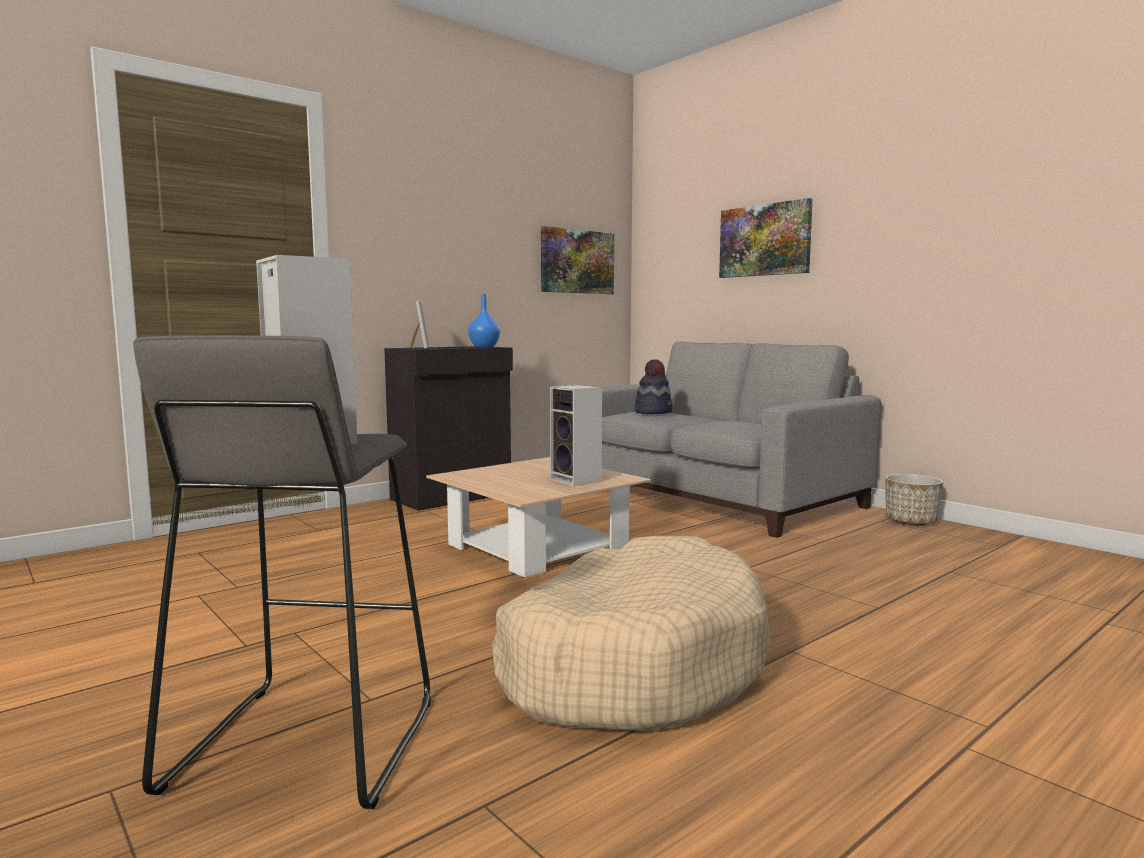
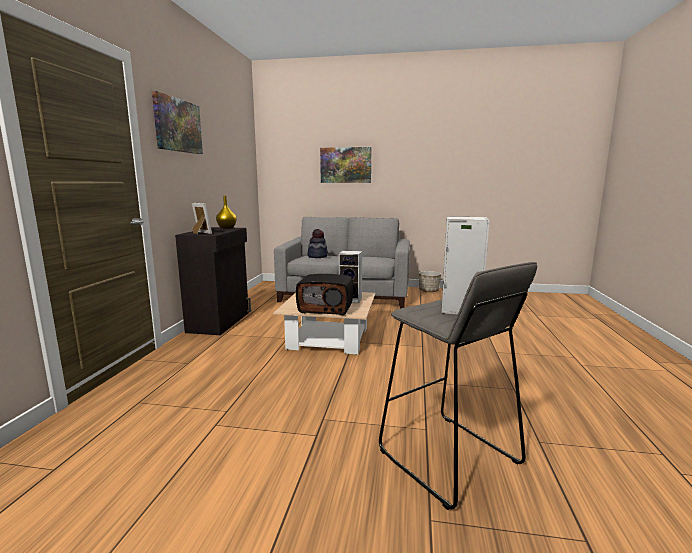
camera: 40 degrees left, 5 degrees up
blue vase [468,294,500,347] -> yellow vase [216,196,237,229]
beige dog bed [492,536,770,731] -> none
picture [541,226,614,294] -> picture moved to [152,91,203,154]
none -> radio [296,274,353,315]

